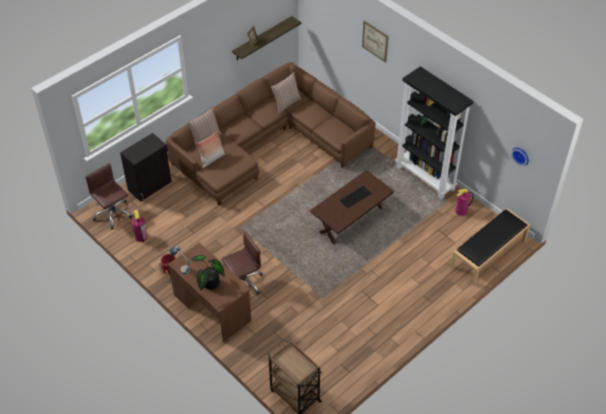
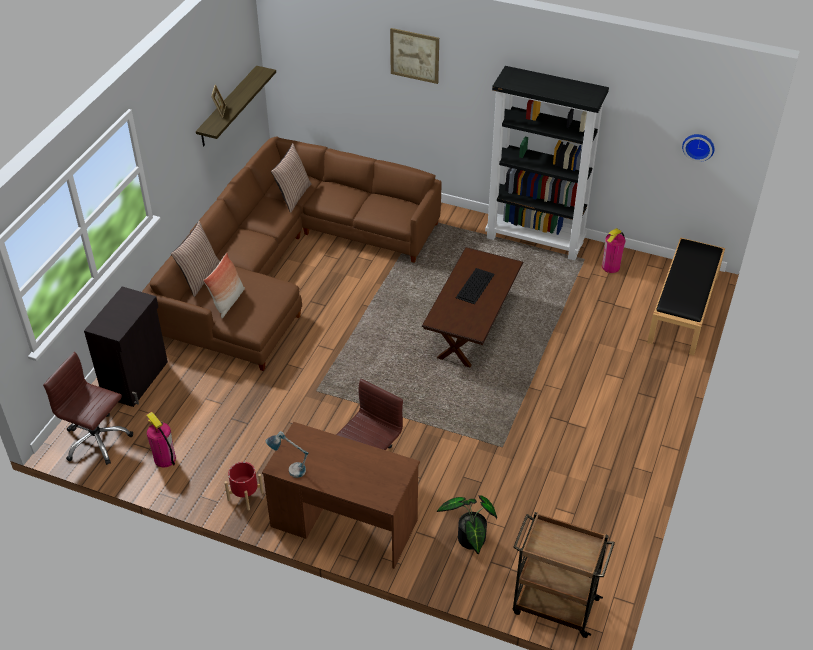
camera: 25 degrees left, 5 degrees down
potted plant [191,255,225,291] -> potted plant moved to [437,495,497,554]

